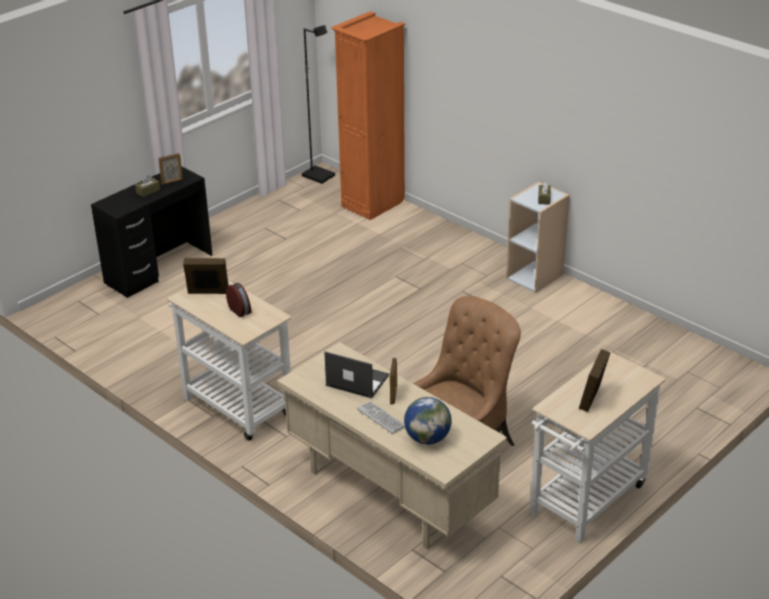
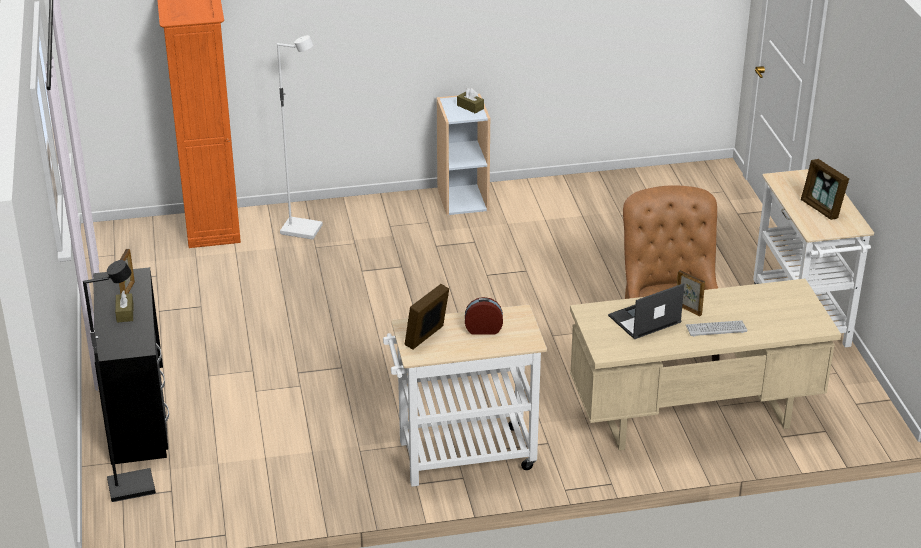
camera: 55 degrees left, 0 degrees up
black floor lamp [302,25,335,184] -> black floor lamp moved to [83,260,156,502]
globe [404,397,452,445] -> none
none -> white floor lamp [277,35,323,240]

